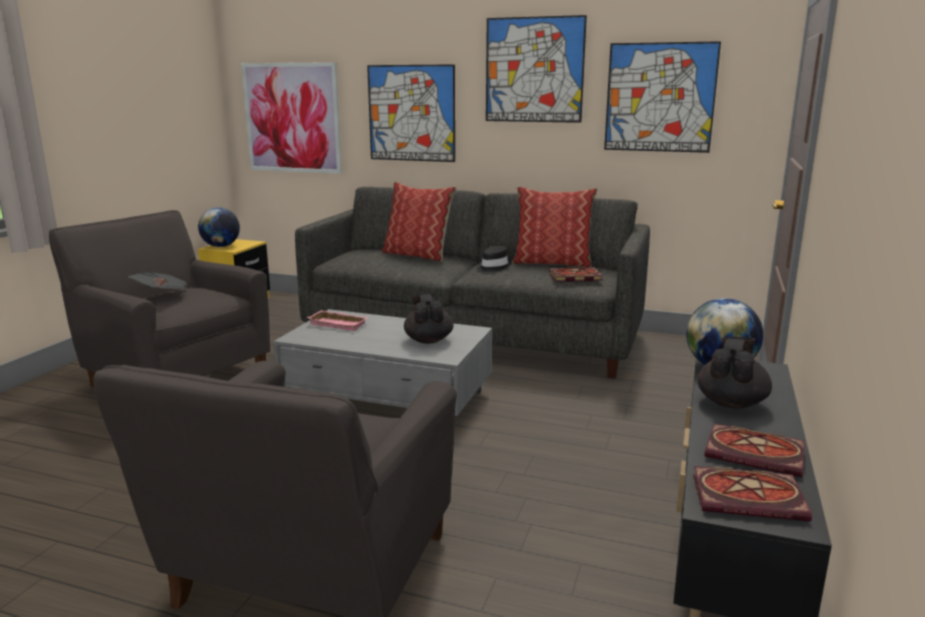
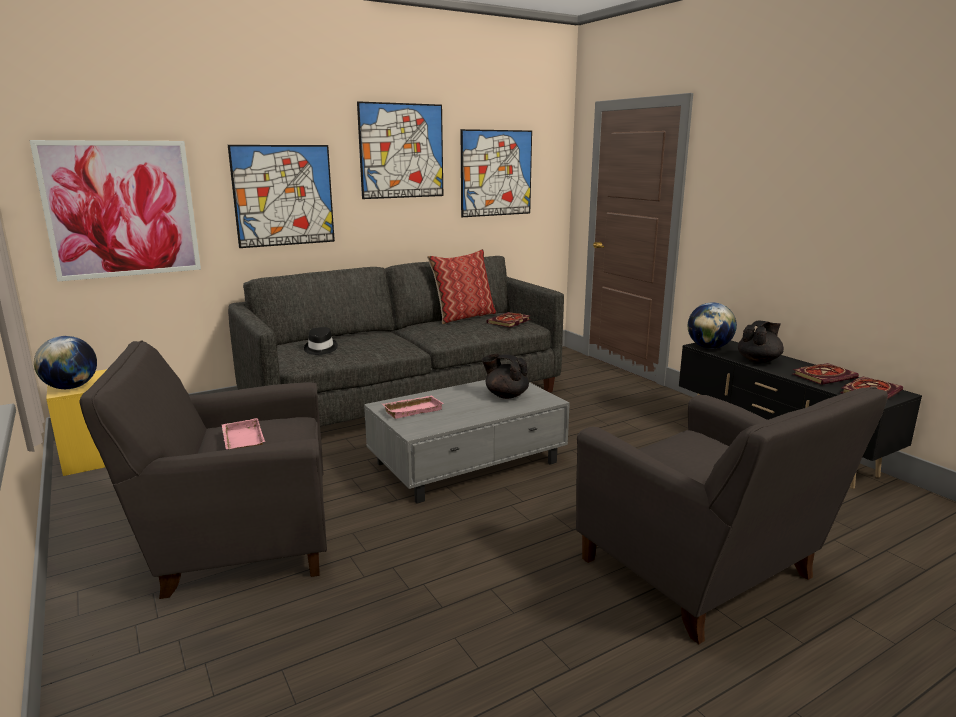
camera: 50 degrees left, 0 degrees up
newspaper [128,272,188,289] -> pink tray [222,418,265,449]
pillow [382,182,456,262] -> none
black hat [477,246,512,272] -> black hat moved to [304,327,338,355]
black teapot [698,337,772,408] -> black teapot turned 75 degrees clockwise [738,321,784,363]

